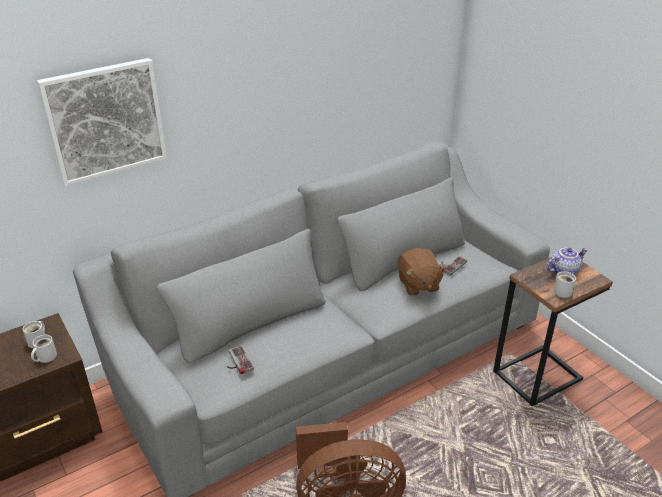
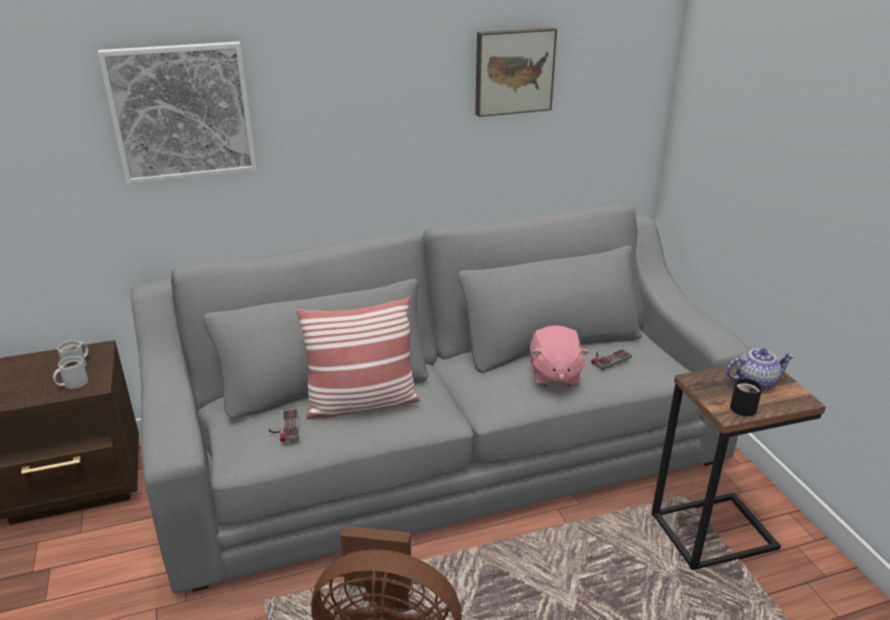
camera: 15 degrees right, 5 degrees down
brown plush toy [398,248,446,296] -> pink plush toy [530,325,590,387]
white mug [554,272,576,298] -> black mug [730,379,762,416]
none -> pillow [296,297,420,419]
none -> picture [475,27,557,117]

